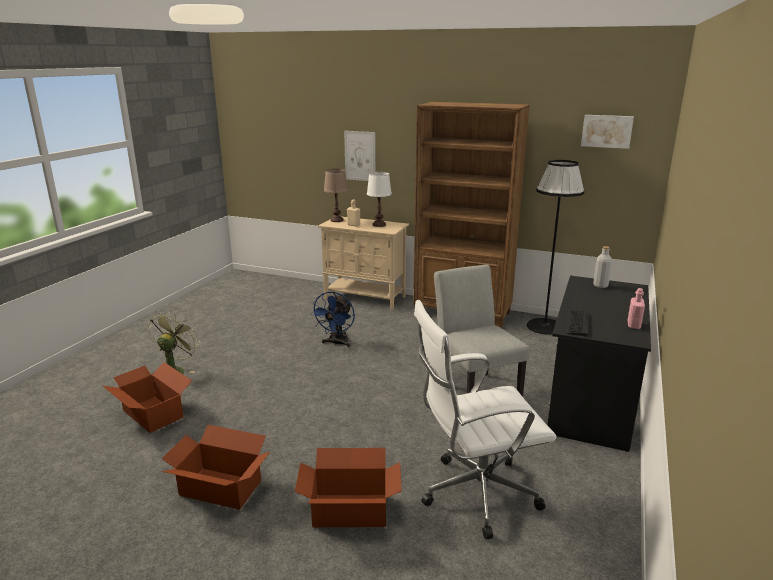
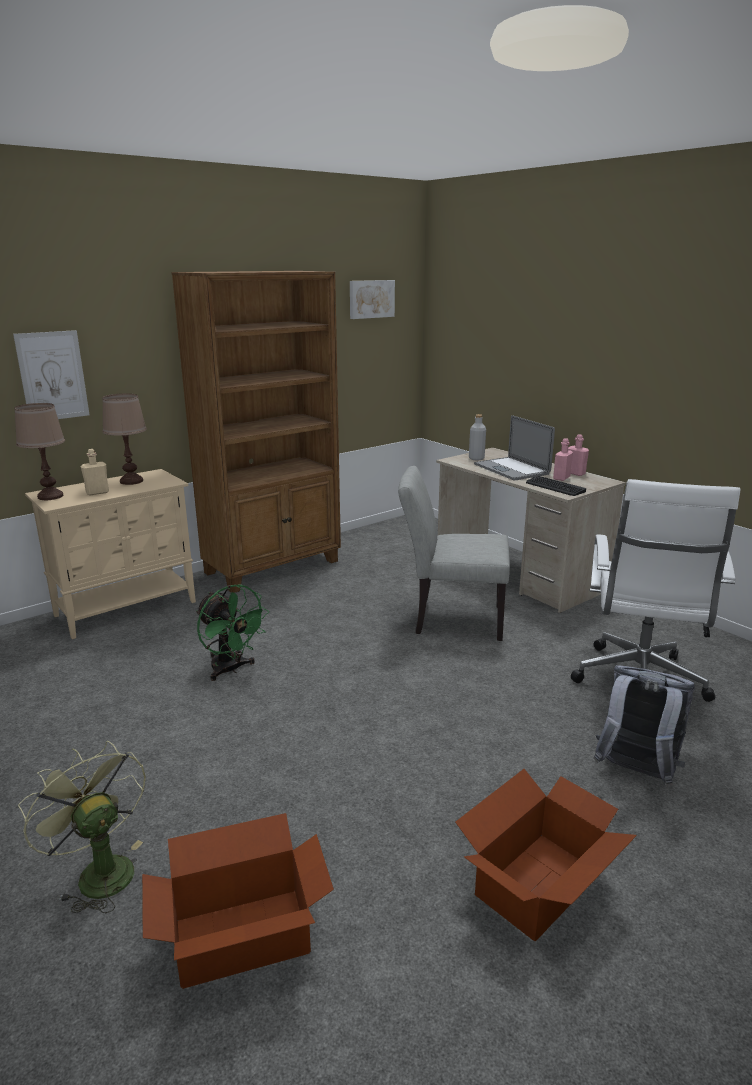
camera: 60 degrees left, 0 degrees up
cardboard box [295,448,402,527] -> grey backpack [594,665,695,786]
blue fan [310,292,355,347] -> green fan [196,584,269,681]
white table lamp [367,172,392,227] -> brown table lamp [102,394,147,485]
black floor lamp [527,160,585,335] -> none
black desk [547,276,651,452] -> beige desk [436,447,626,613]
none -> laptop [474,415,555,480]
none -> pink bottle [553,438,573,481]

